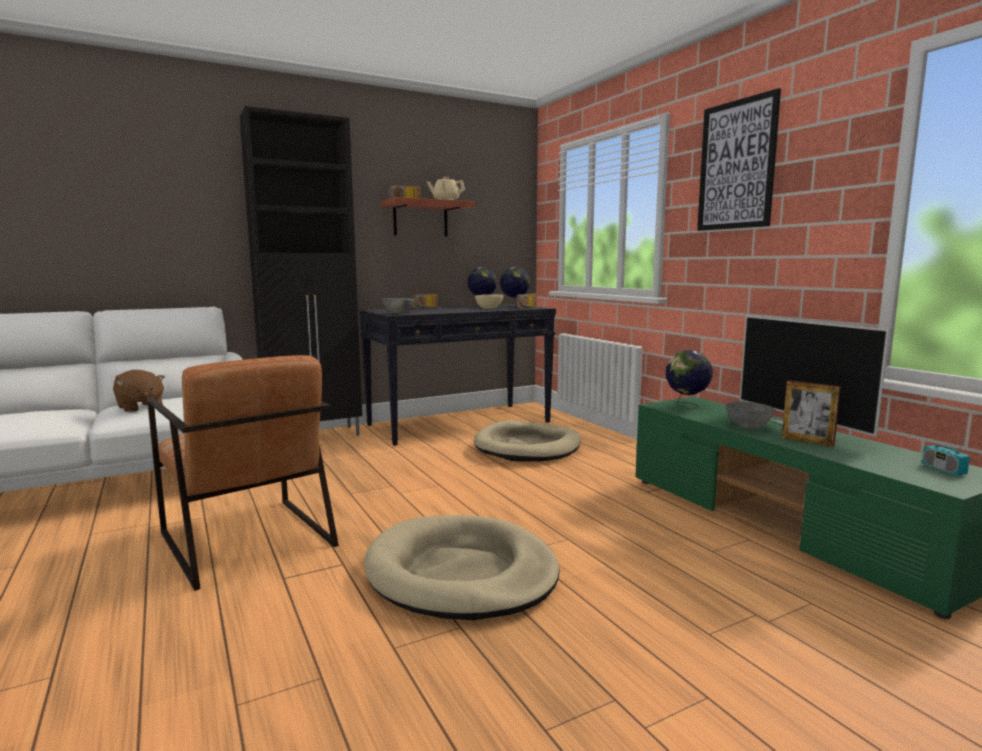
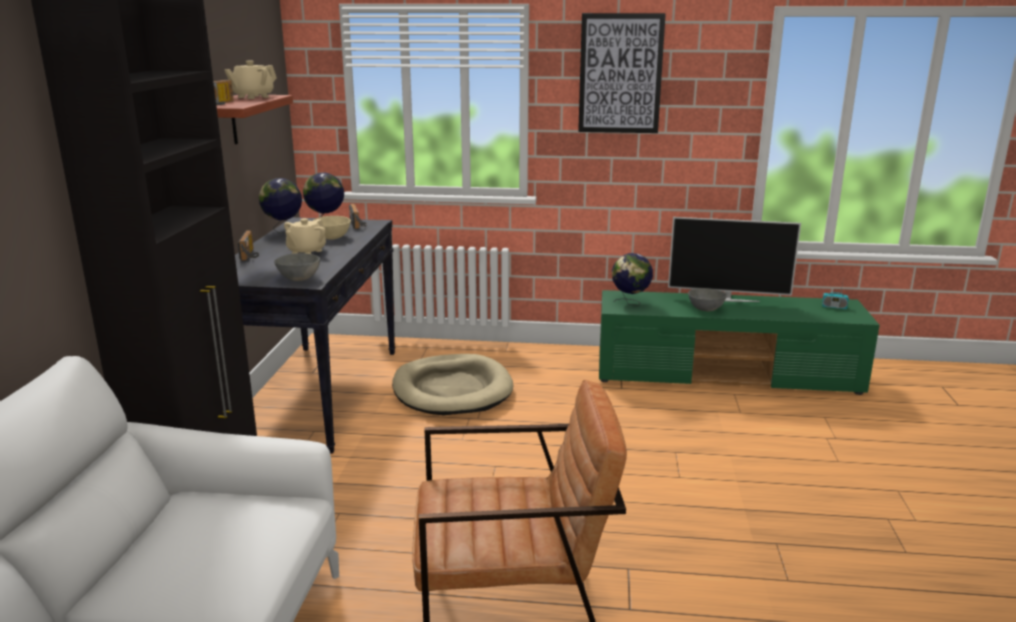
camera: 55 degrees left, 10 degrees up
brown plush toy [113,370,165,412] -> none
beige dog bed [364,515,560,620] -> none
picture frame [782,380,841,447] -> none
none -> beige teapot [284,218,326,254]

